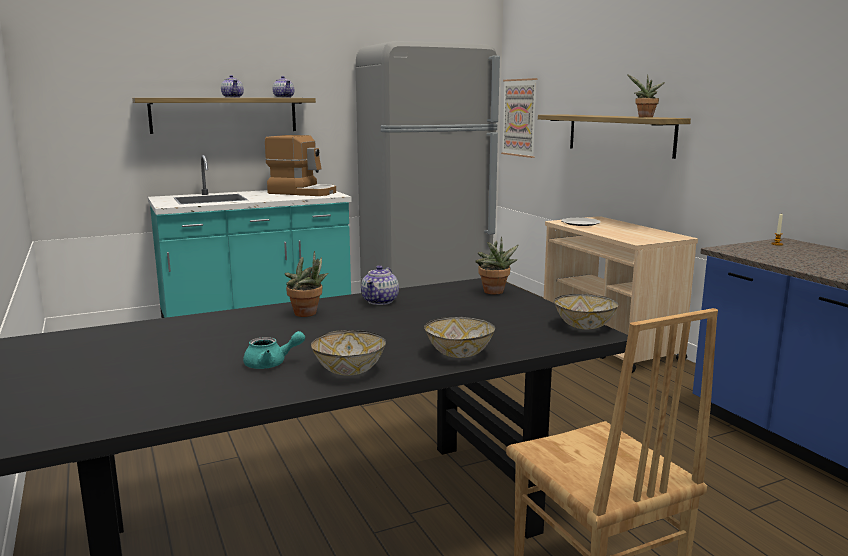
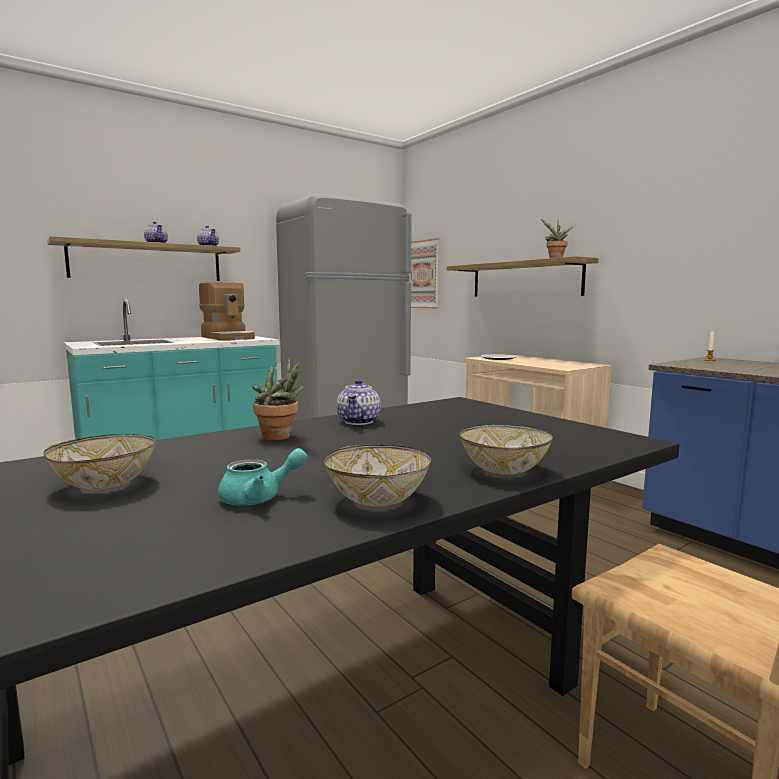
camera: 10 degrees left, 5 degrees down
coffee machine [265,135,336,196] -> coffee machine turned 45 degrees clockwise [199,282,255,340]
potted plant [475,237,519,294] -> none
bowl [554,294,619,329] -> bowl moved to [44,434,156,490]

